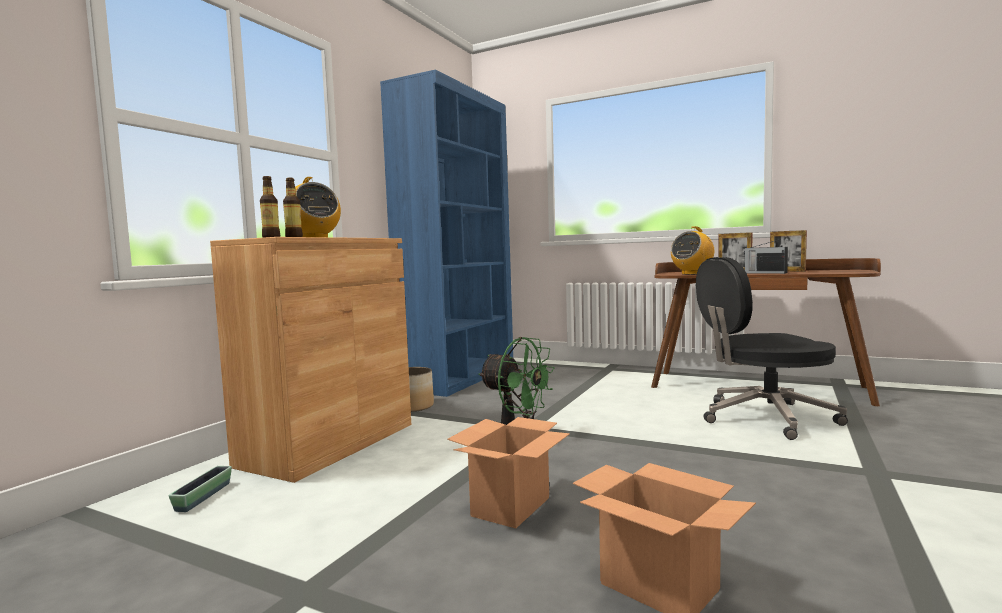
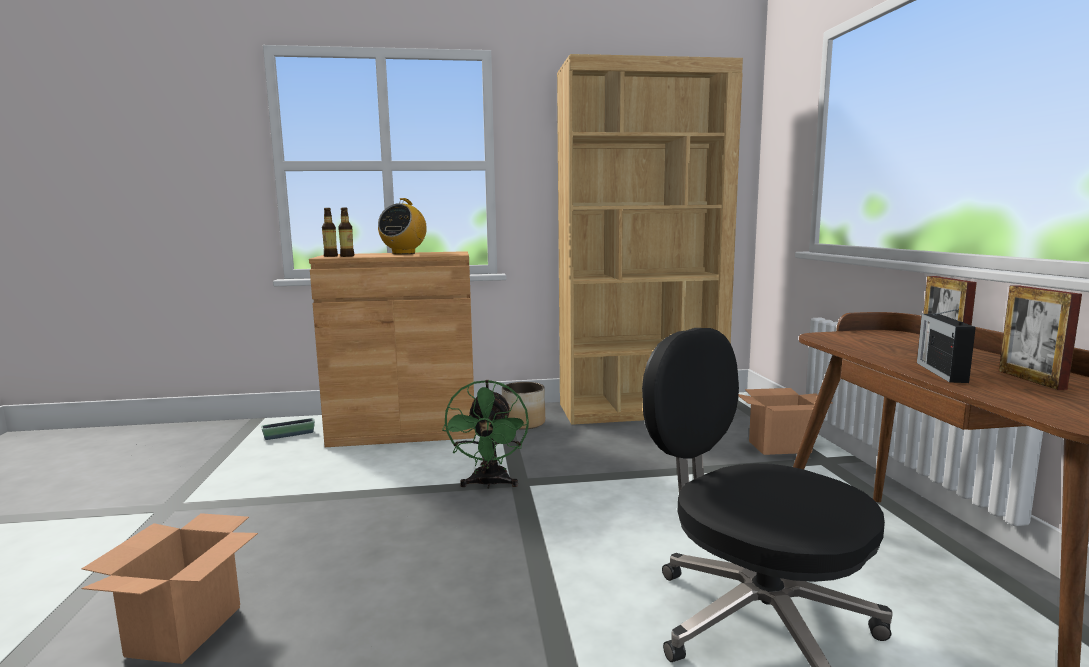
camera: 55 degrees right, 5 degrees up
blue bookcase [380,70,513,397] -> brown bookcase [557,54,743,425]
cardboard box [447,417,570,528] -> cardboard box moved to [738,388,832,455]
radio [671,226,714,275] -> none

